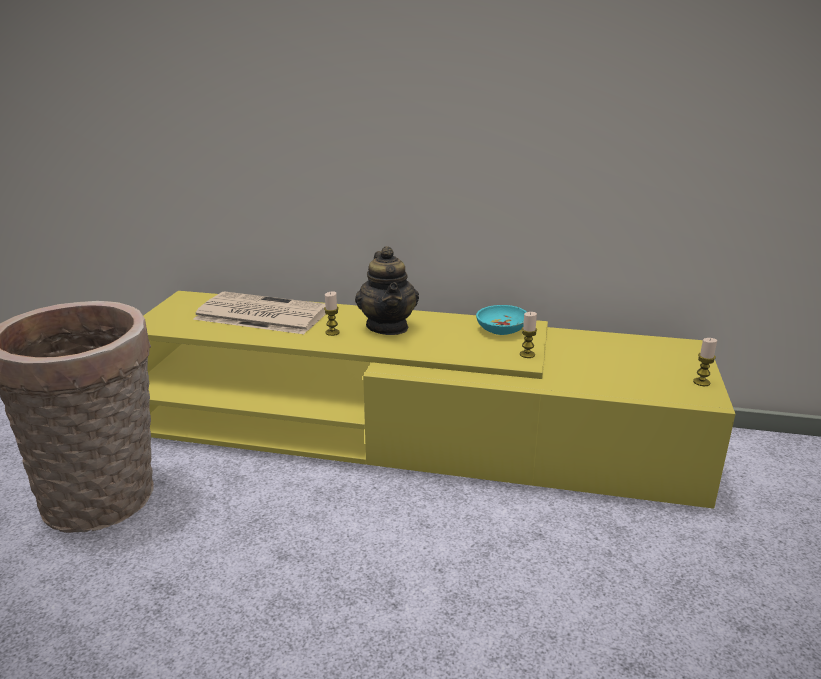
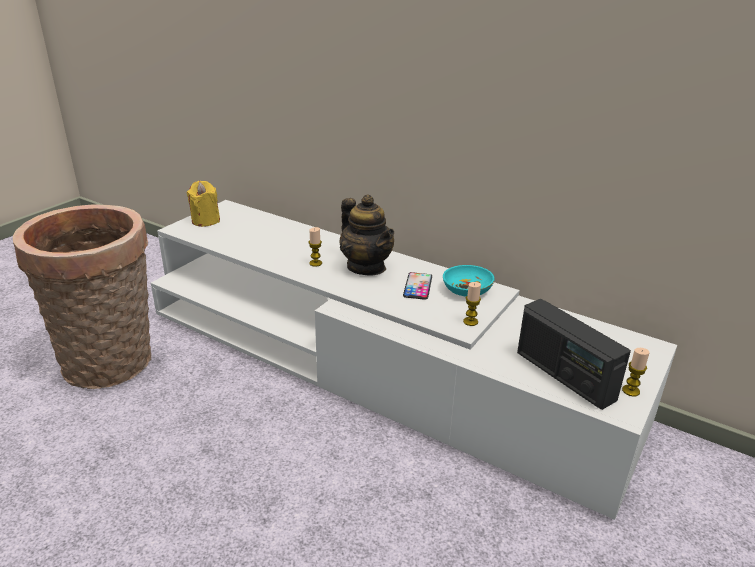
camera: 20 degrees right, 5 degrees up
yellow tv stand [143,291,735,509] -> white tv stand [151,200,677,520]
newspaper [193,292,325,334] -> none
teapot [355,246,419,335] -> teapot turned 45 degrees counterclockwise [340,195,394,275]
none -> yellow candle [187,181,220,227]
none -> phone [403,272,432,300]
none -> radio [517,299,631,410]

